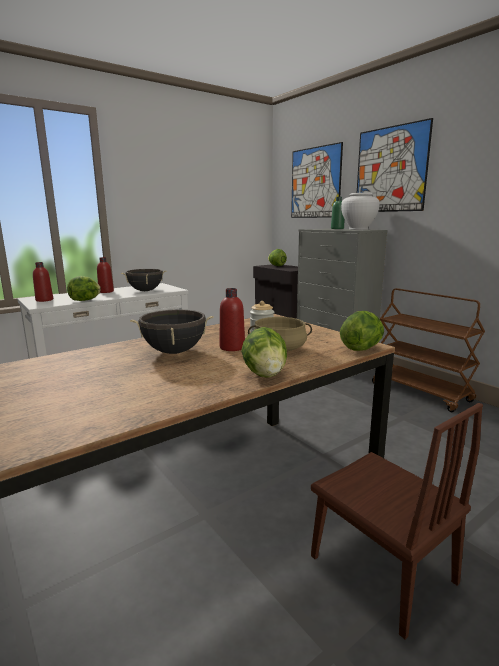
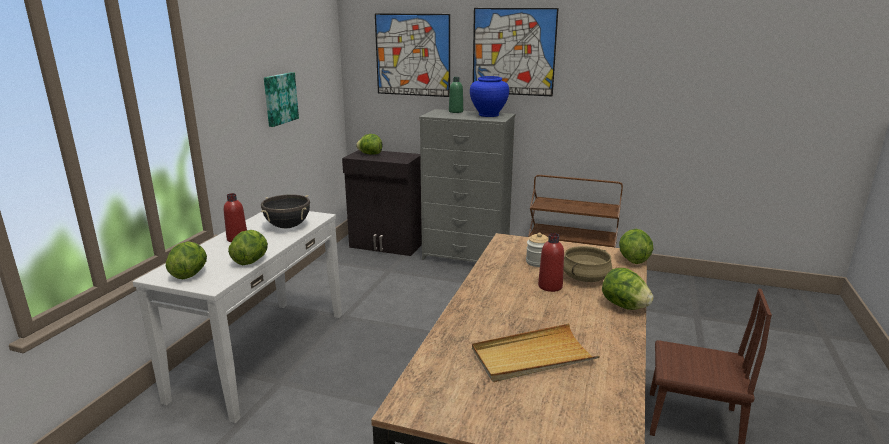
camera: 35 degrees left, 5 degrees up
red bottle [33,262,53,302] -> lettuce [166,241,207,279]
black cooking pot [130,309,214,354] -> none
white vase [341,193,380,230] -> blue vase [470,76,509,117]
none -> picture [264,72,299,127]
none -> beige tray [472,324,600,382]

